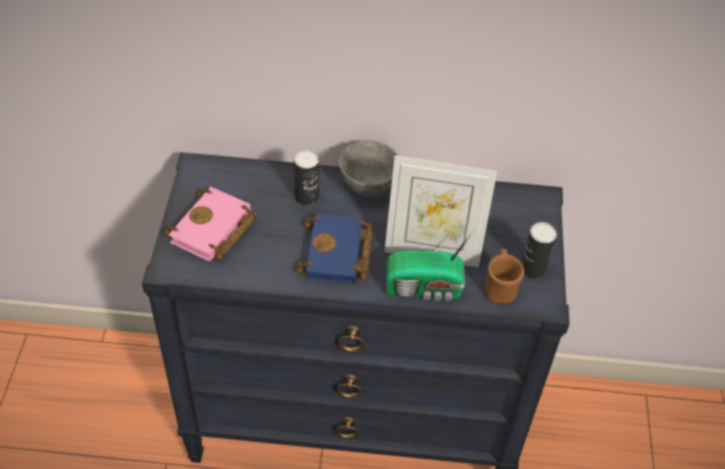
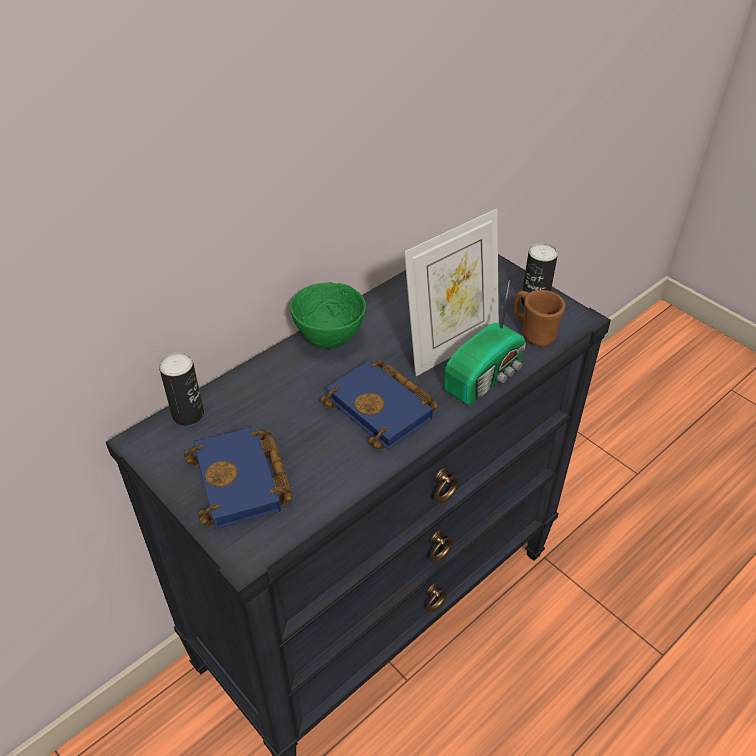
camera: 45 degrees left, 5 degrees down
pink book [164,187,257,262] -> blue book [184,427,293,529]
can [294,149,319,206] -> can moved to [159,352,204,426]
grey bowl [339,140,399,197] -> green bowl [290,282,366,349]

